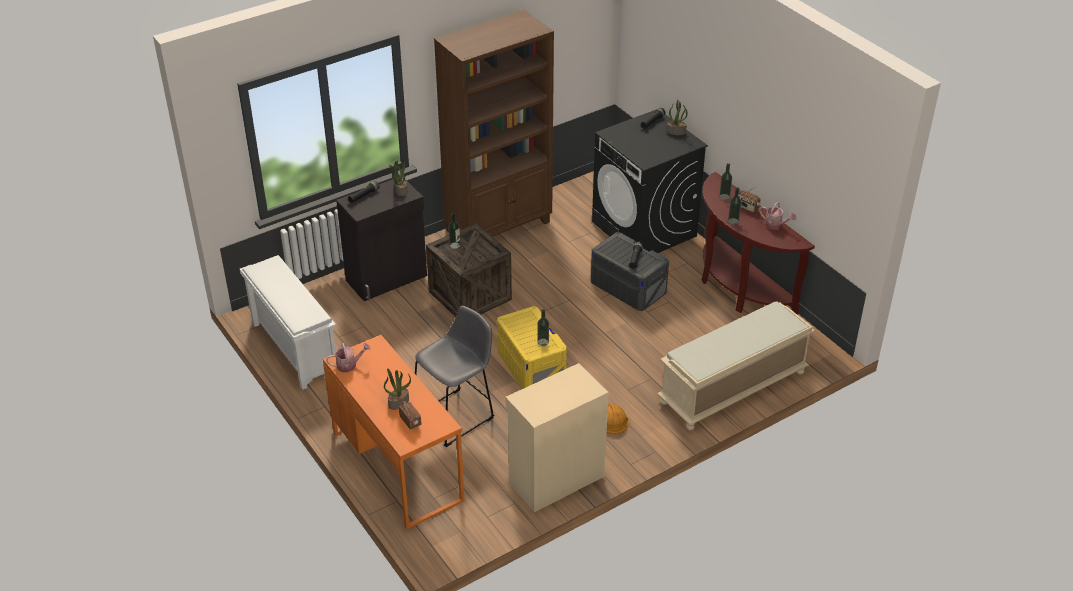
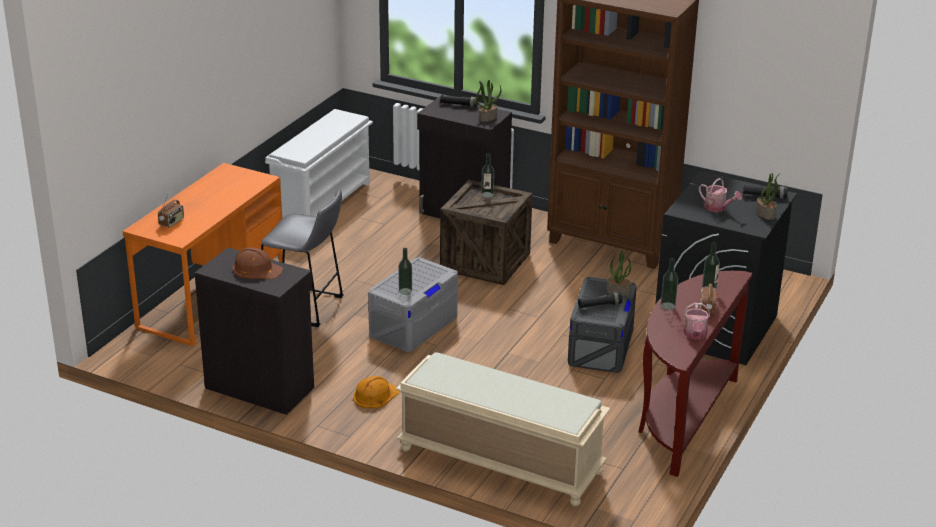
camera: 60 degrees right, 10 degrees down
watering can [326,343,371,372] -> watering can moved to [699,178,742,212]
potted plant [384,368,411,410] -> potted plant moved to [606,250,631,296]
yellow storage box [497,306,567,389] -> grey storage box [368,257,458,352]
beige cabinet [506,363,609,512] -> black cabinet [195,248,314,415]
none -> brown hard hat [233,247,283,279]

